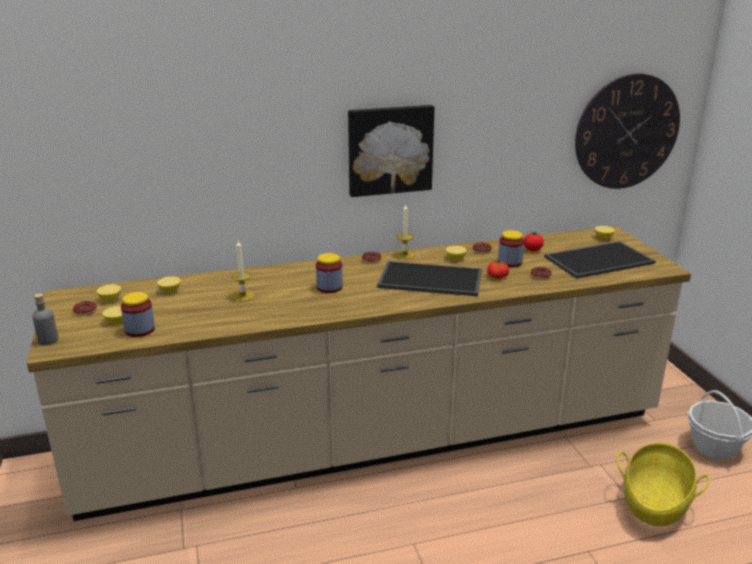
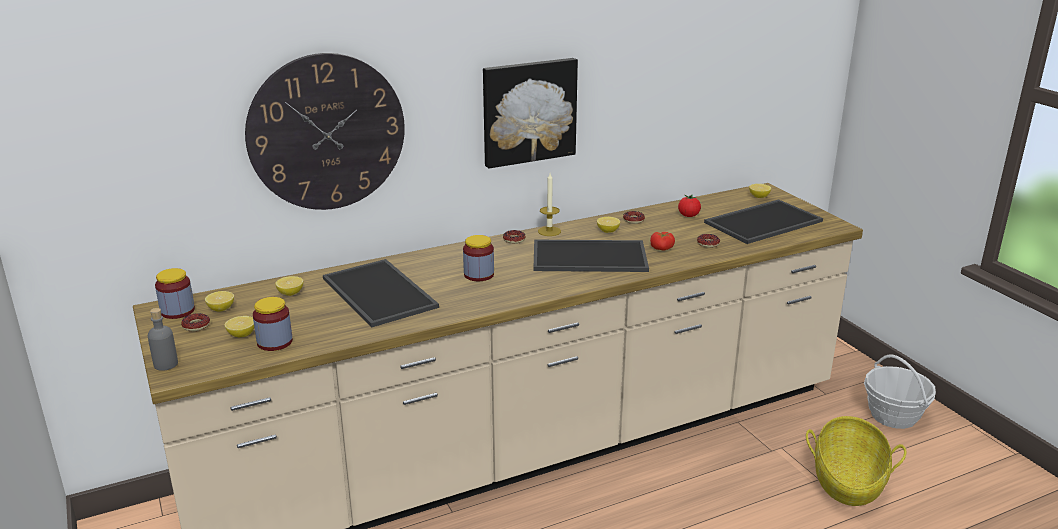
camera: 10 degrees left, 0 degrees up
candle [232,241,254,302] -> tray [323,259,439,328]
jar [498,230,524,267] -> jar moved to [155,268,195,319]
wall clock [575,73,680,189] -> wall clock moved to [245,53,405,210]

